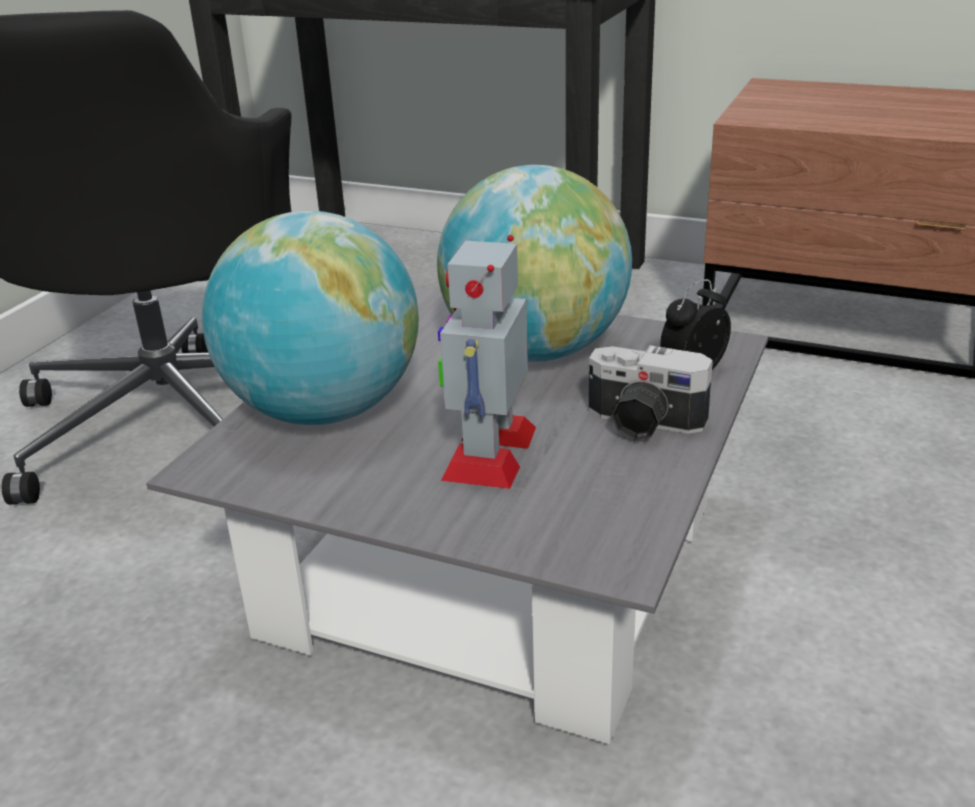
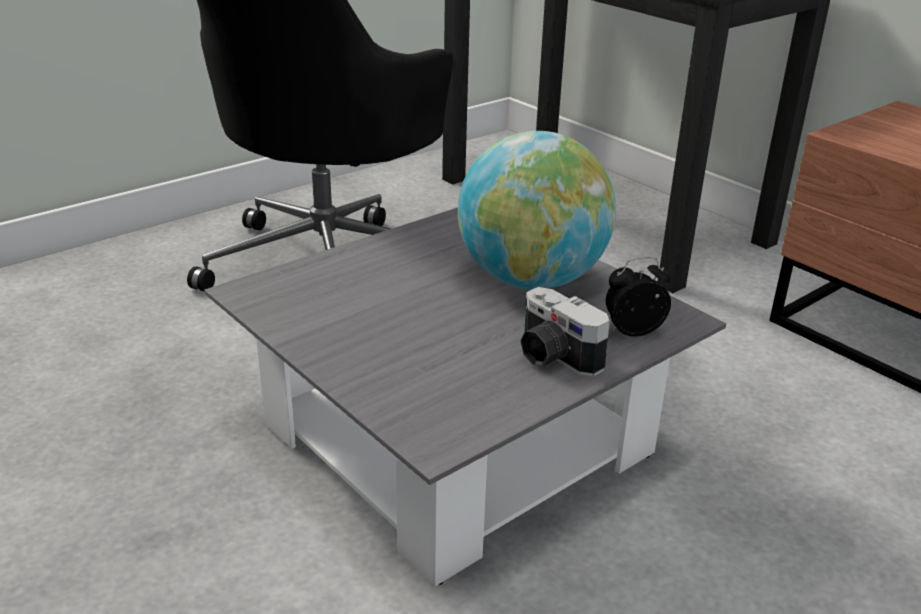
camera: 25 degrees right, 0 degrees up
globe [202,211,419,425] -> none
toy robot [438,235,536,489] -> none

